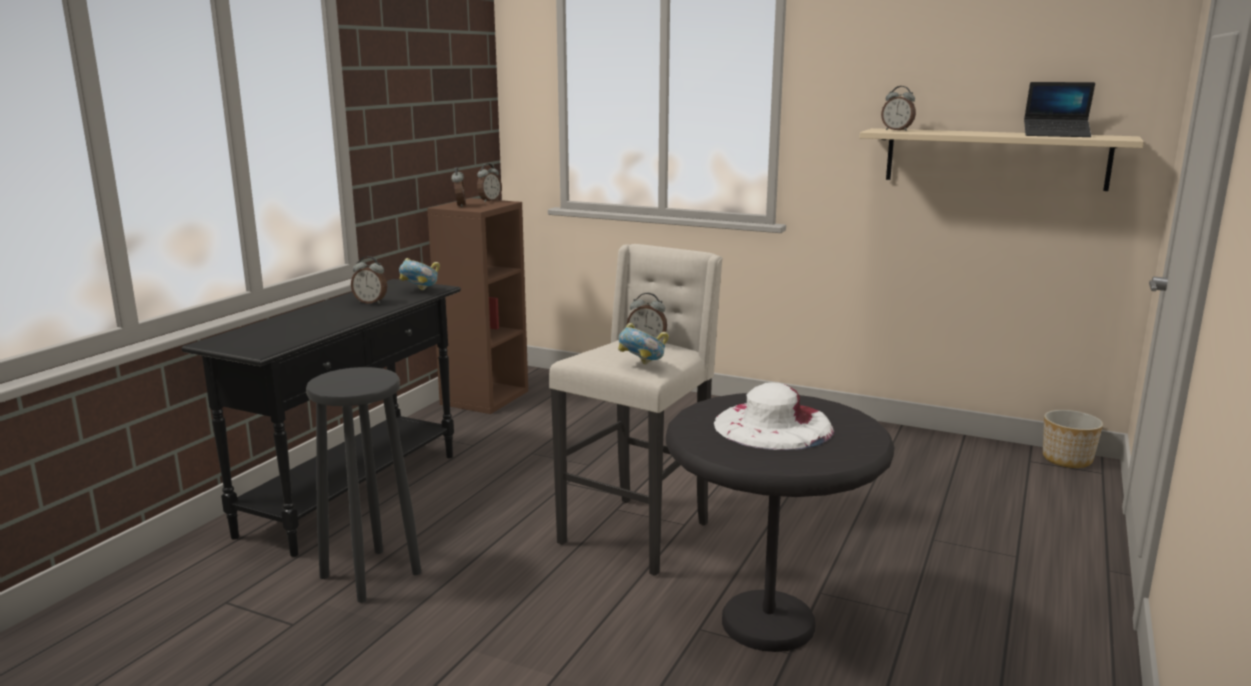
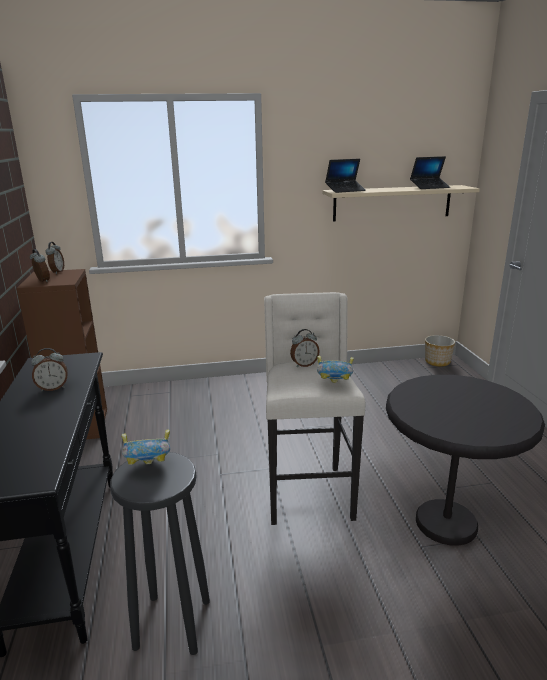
camera: 35 degrees left, 5 degrees up
bowl [399,258,440,290] -> bowl moved to [121,429,170,465]
white hat [714,382,835,450] -> none
alarm clock [881,86,916,131] -> laptop [325,159,366,193]

